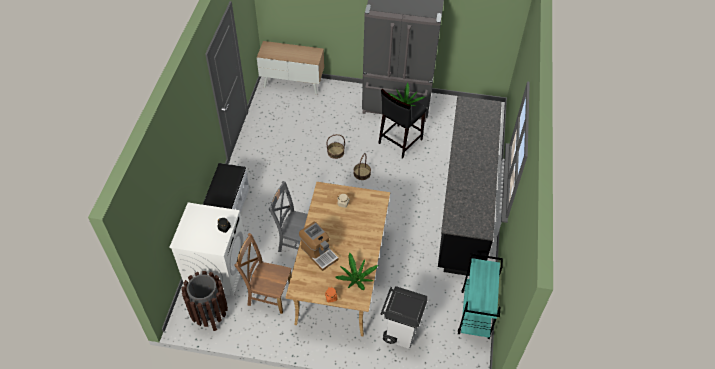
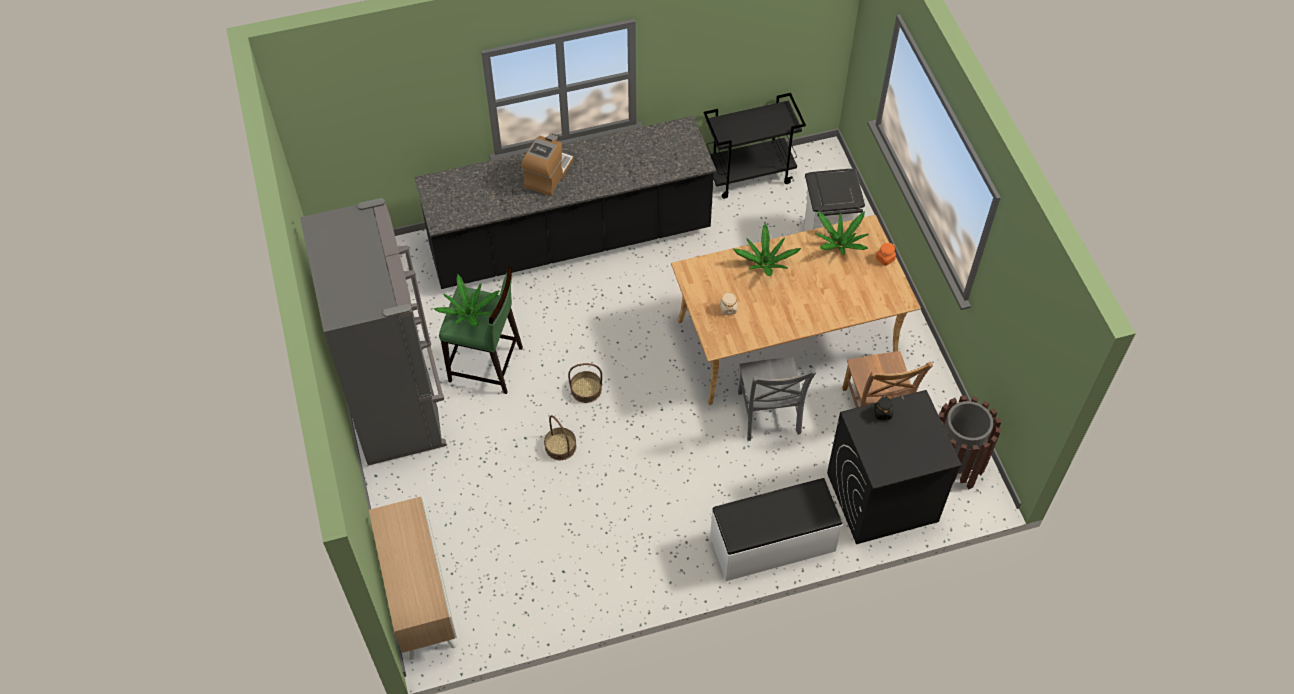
camera: 115 degrees left, 5 degrees up
white washing machine [169,203,248,296] -> black washing machine [827,390,962,544]
coffee machine [299,221,339,271] -> coffee machine moved to [521,133,574,196]
black stool [378,89,427,158] -> green stool [439,266,523,394]
turquoise cart [458,254,503,339] -> black cart [704,93,806,199]
none -> potted plant [733,223,801,276]

